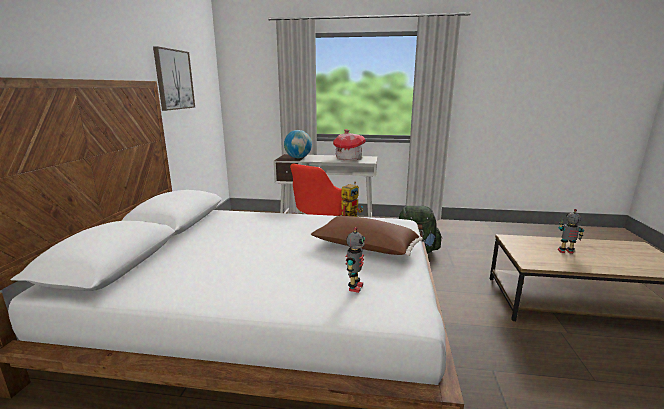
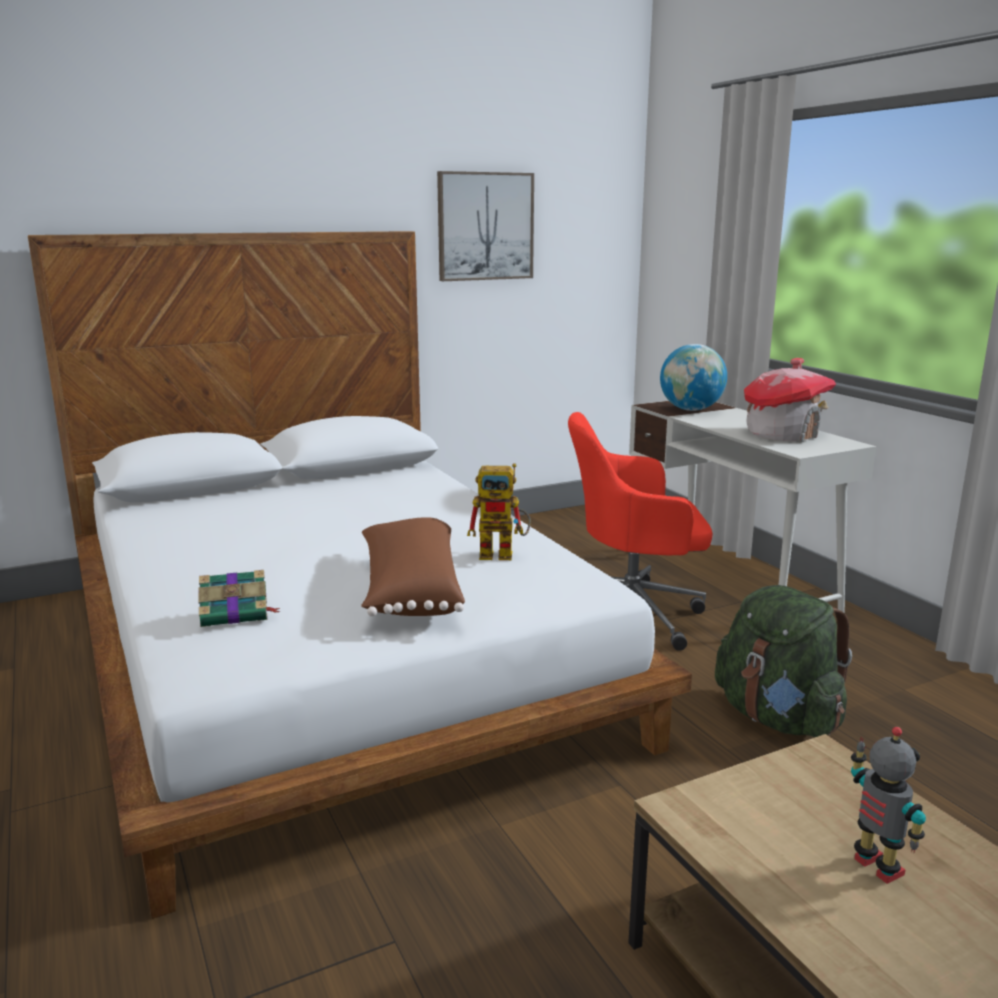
camera: 55 degrees right, 0 degrees up
toy robot [345,227,365,293] -> book [198,570,280,627]

